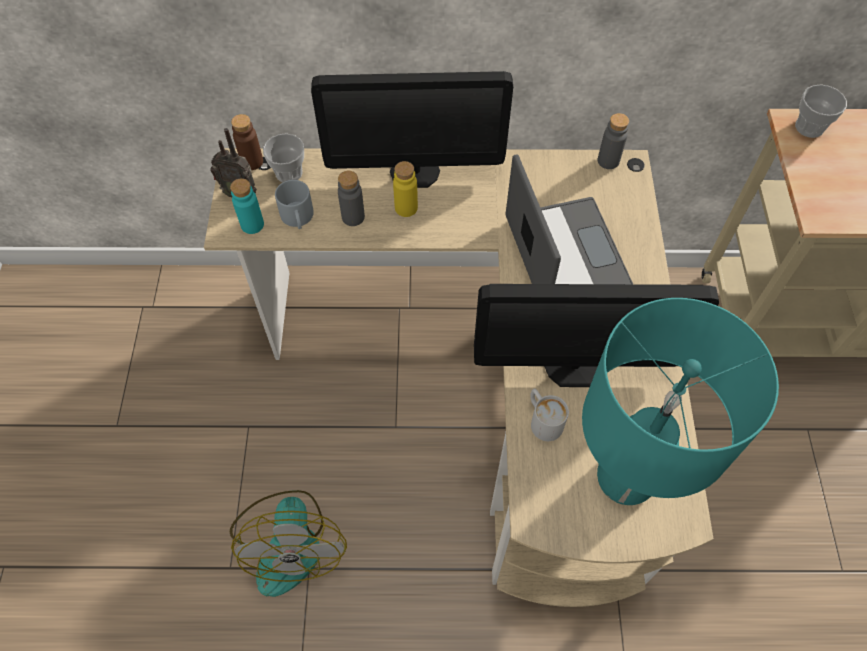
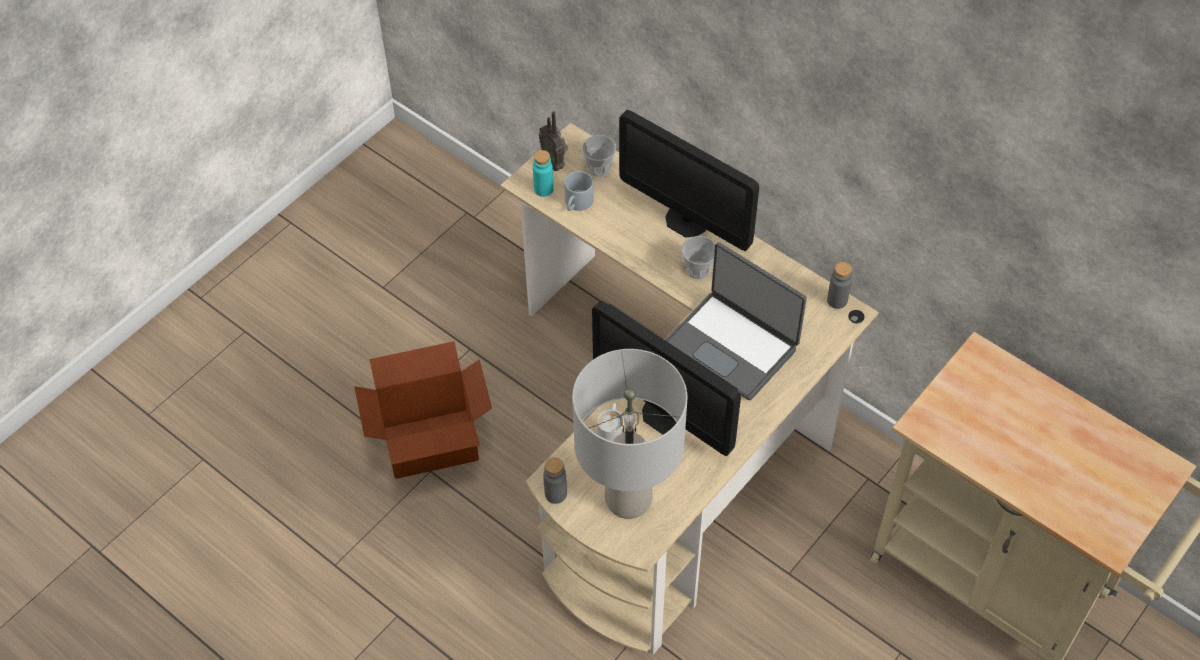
camera: 40 degrees right, 5 degrees down
fan [230,490,347,597] -> cardboard box [354,341,492,479]
brown bottle [231,114,263,170] -> none
grey bottle [338,171,365,226] -> grey bottle moved to [543,457,567,504]
yellow bottle [393,161,418,217] -> none
laptop [506,154,633,284] -> laptop turned 105 degrees clockwise [665,242,807,400]
turquoise table lamp [582,298,779,505] -> grey table lamp [572,349,687,519]
cup [795,84,847,138] -> cup moved to [681,236,716,279]

